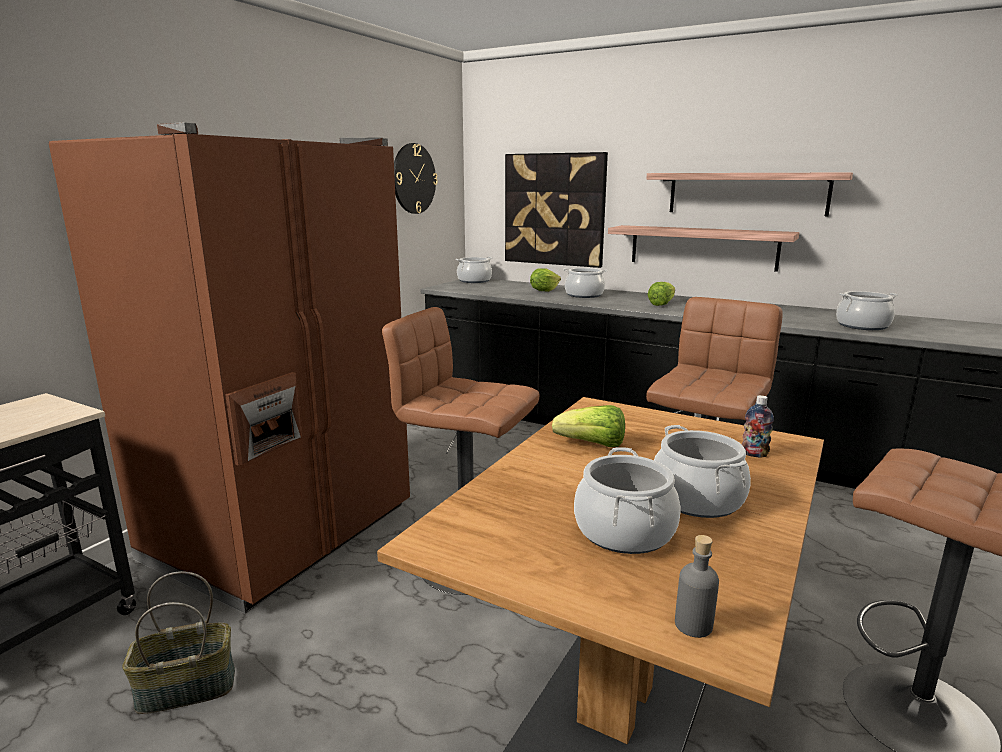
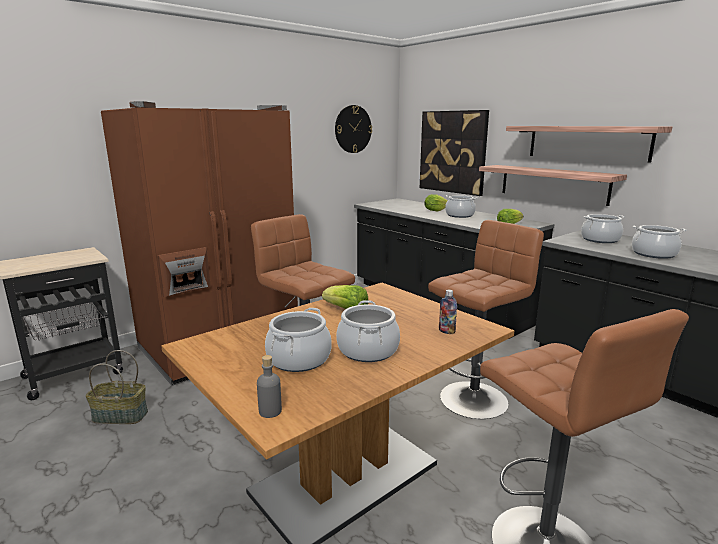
camera: 20 degrees right, 0 degrees up
cooking pot [456,257,492,283] -> cooking pot moved to [581,214,625,243]

